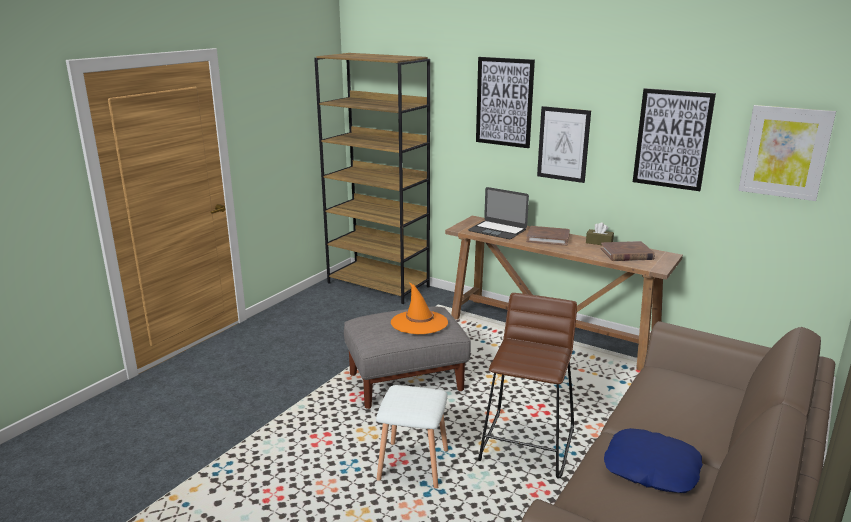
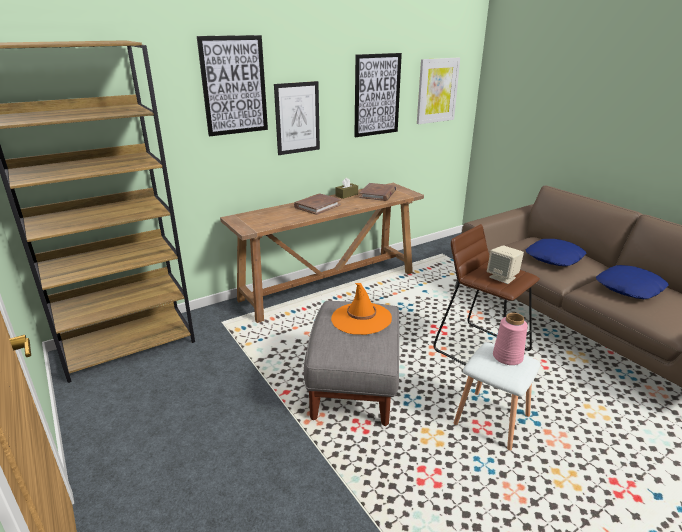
camera: 65 degrees left, 5 degrees up
laptop [468,187,529,239] -> none
none -> beige speaker [487,245,524,284]
none -> pink vase [493,313,528,365]
none -> blue pillow [526,239,587,266]

